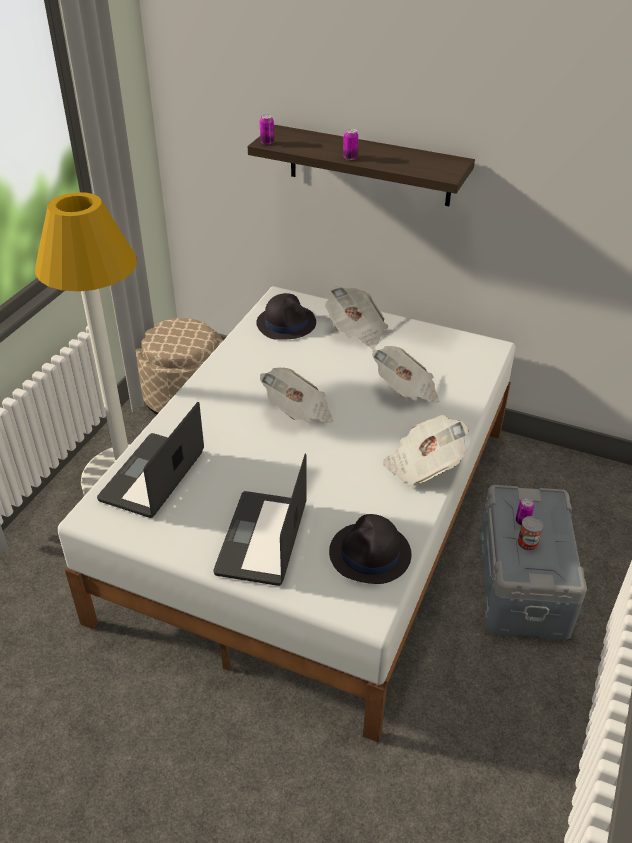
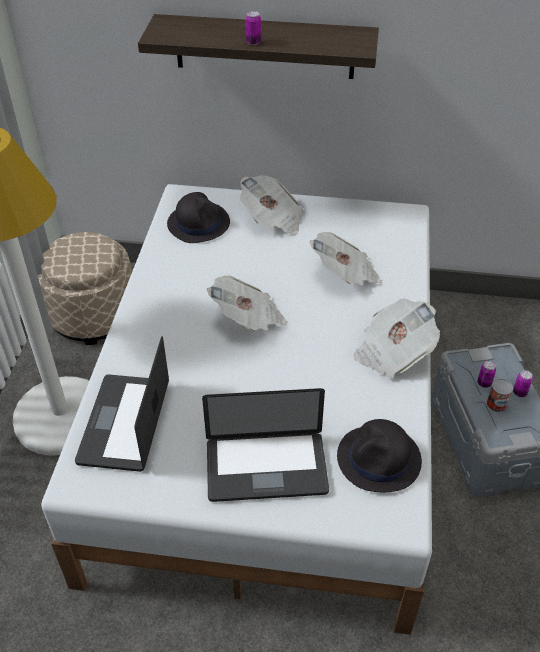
camera: 15 degrees left, 5 degrees up
laptop [213,453,307,586] -> laptop turned 90 degrees counterclockwise [202,388,329,502]
can [260,114,274,145] -> can moved to [513,370,533,397]

